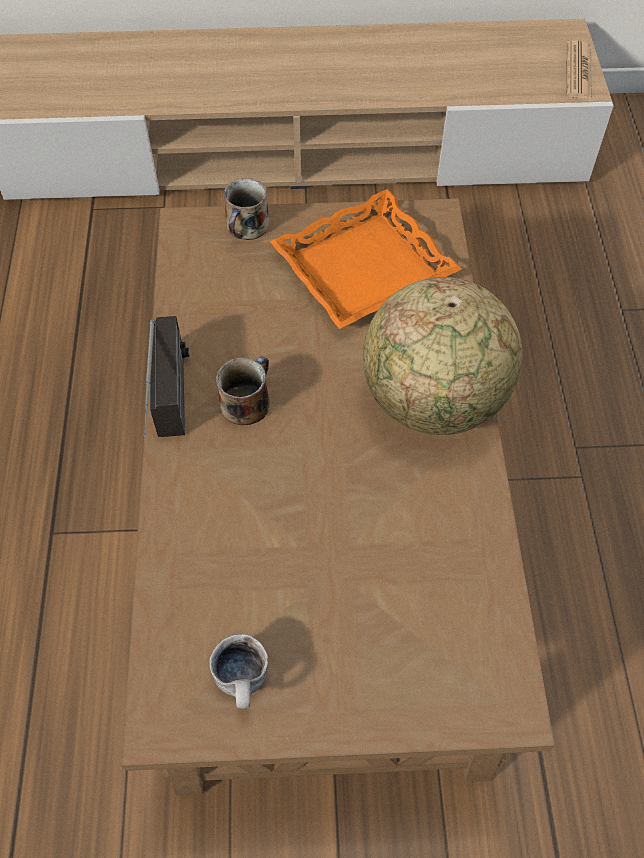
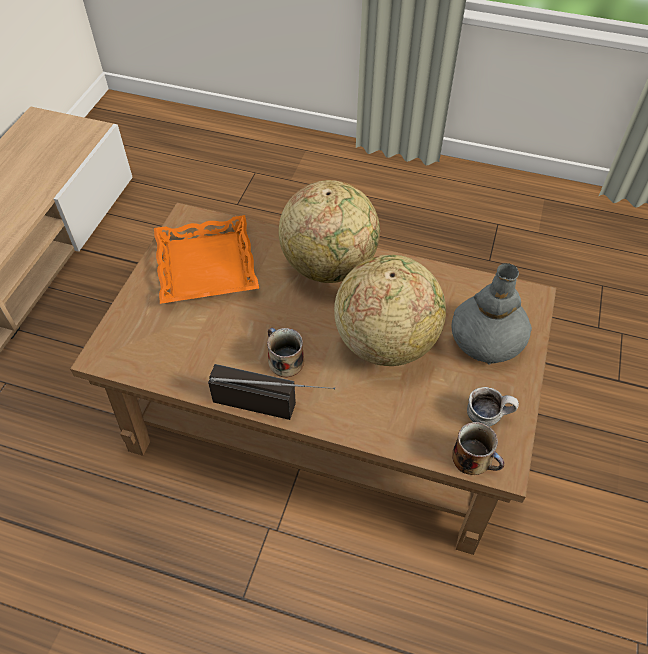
camera: 70 degrees left, 5 degrees down
mug [223,178,269,240] -> mug moved to [452,422,504,475]
newspaper [566,40,592,99] -> none
none -> globe [334,255,446,366]
none -> grey vase [452,263,532,365]

